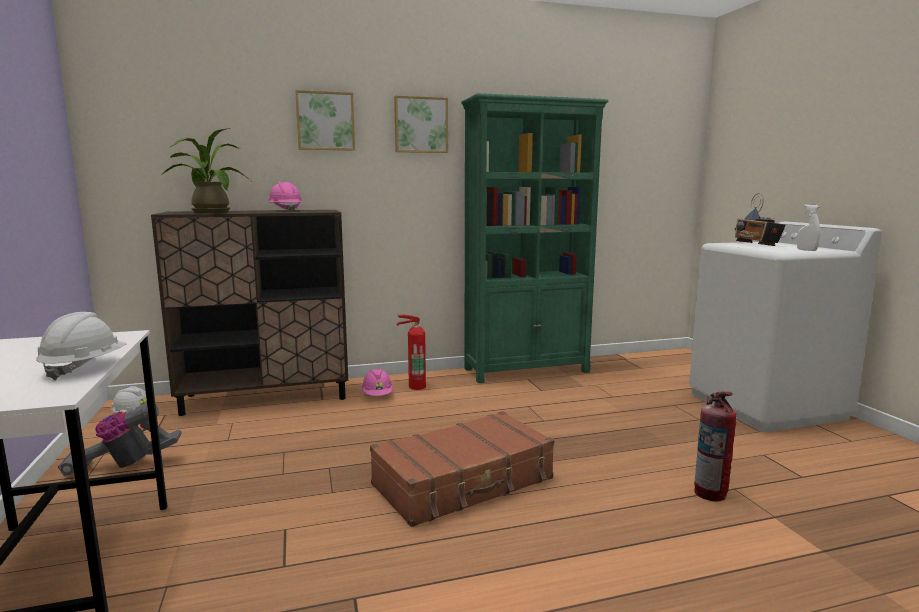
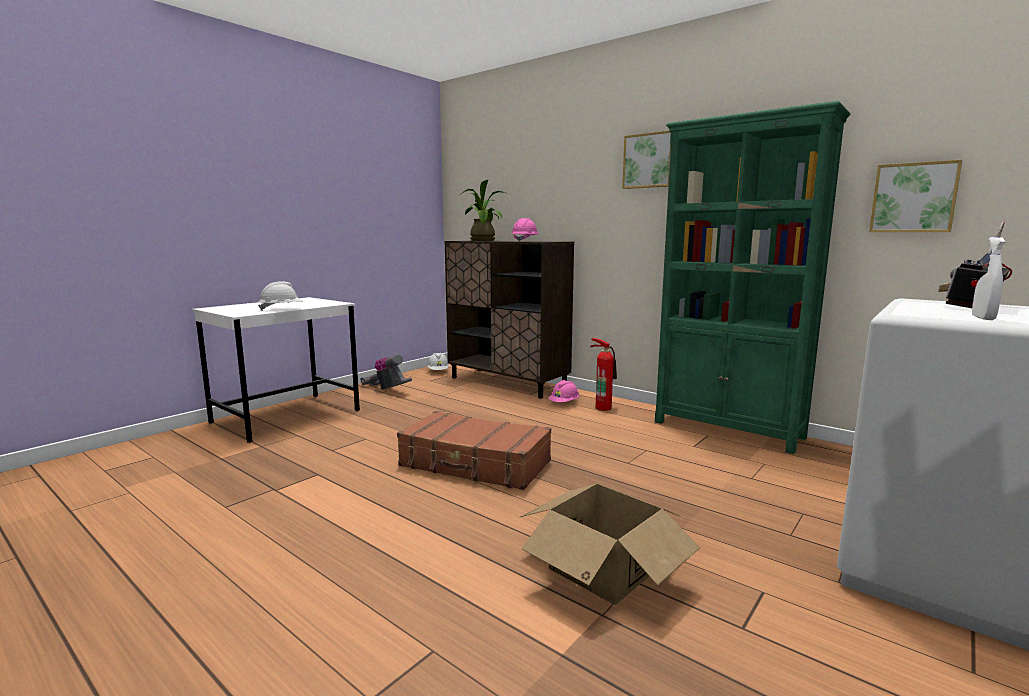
camera: 55 degrees right, 0 degrees up
picture [295,90,355,150] -> picture moved to [869,160,962,232]
fire extinguisher [694,391,737,502] -> cardboard box [521,484,700,605]

